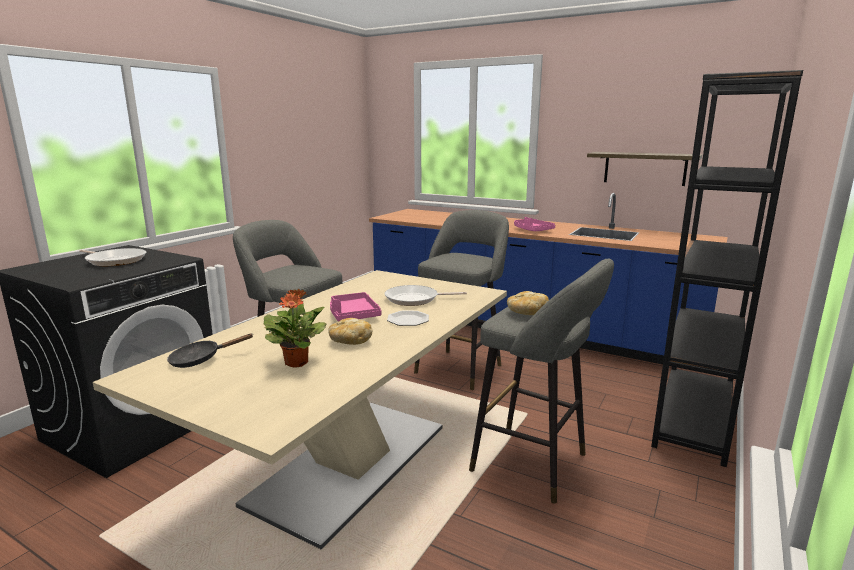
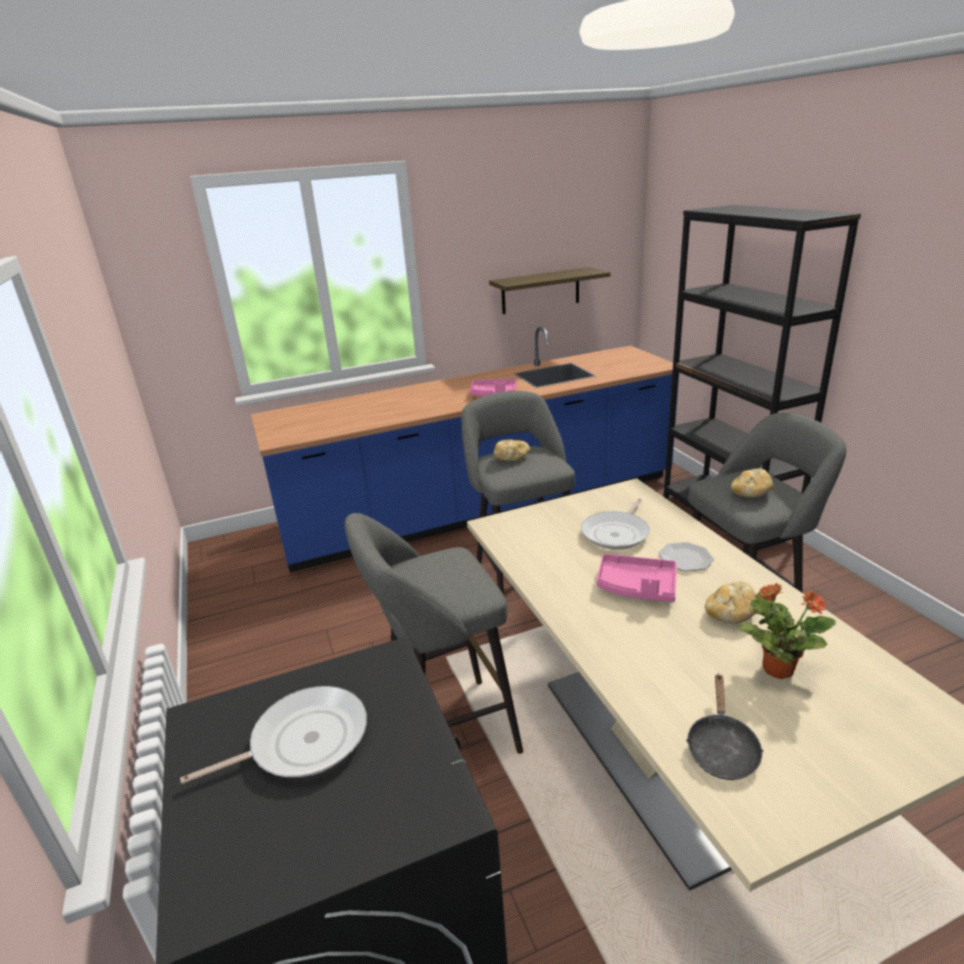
camera: 50 degrees left, 10 degrees up
none -> bread [494,439,530,461]

